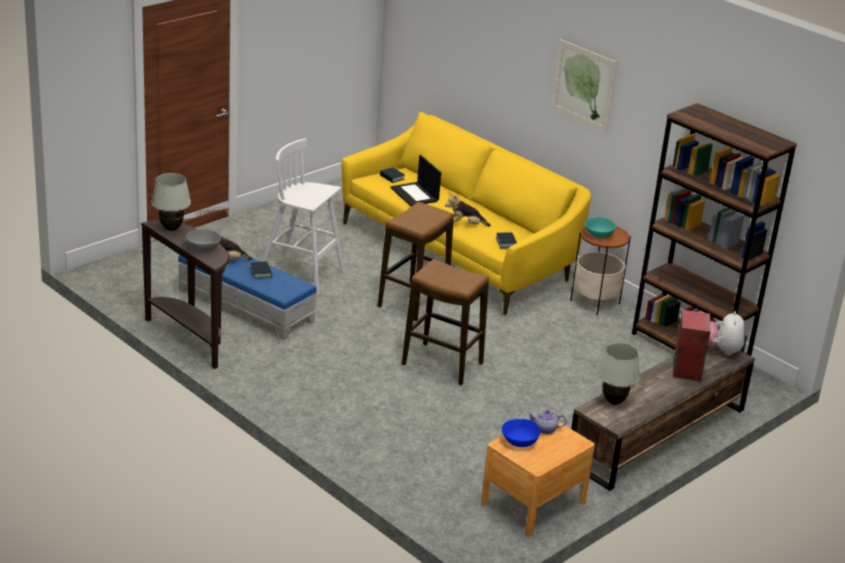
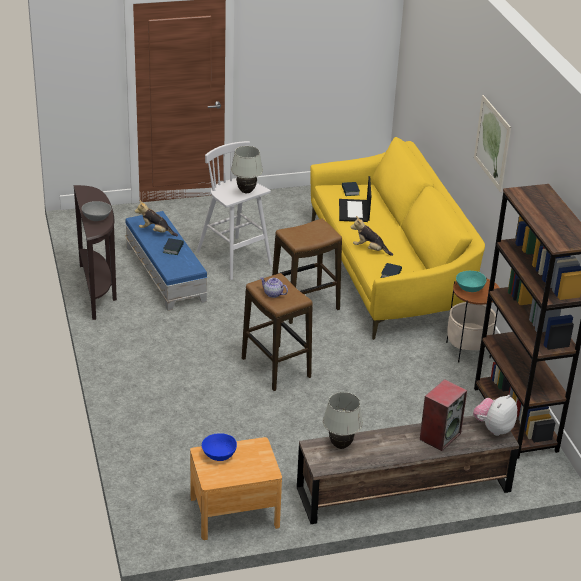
camera: 30 degrees right, 5 degrees up
white table lamp [152,173,191,231] -> white table lamp moved to [231,146,263,193]
teapot [528,410,566,434] -> teapot moved to [260,277,288,298]

